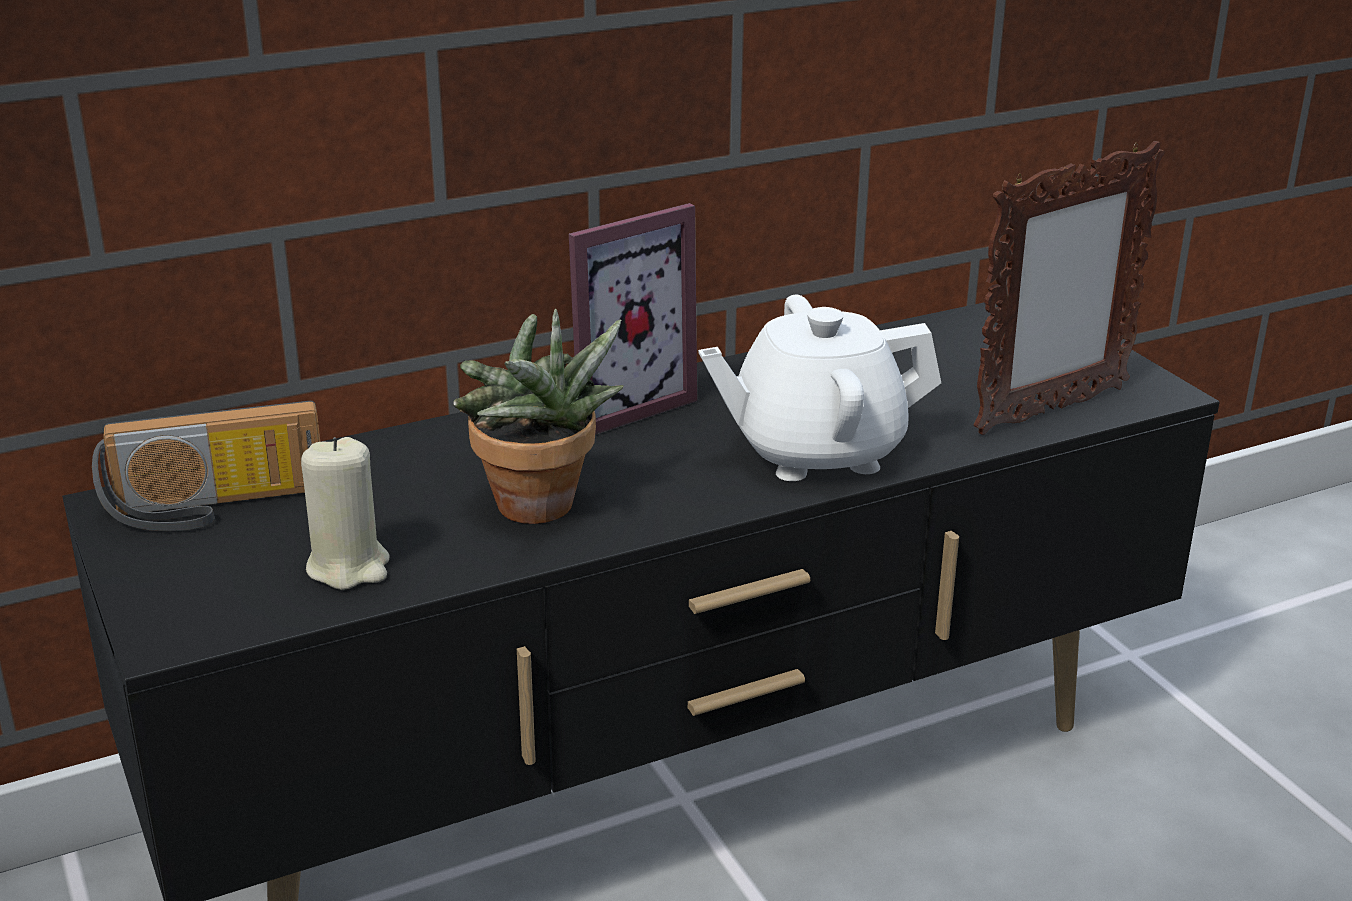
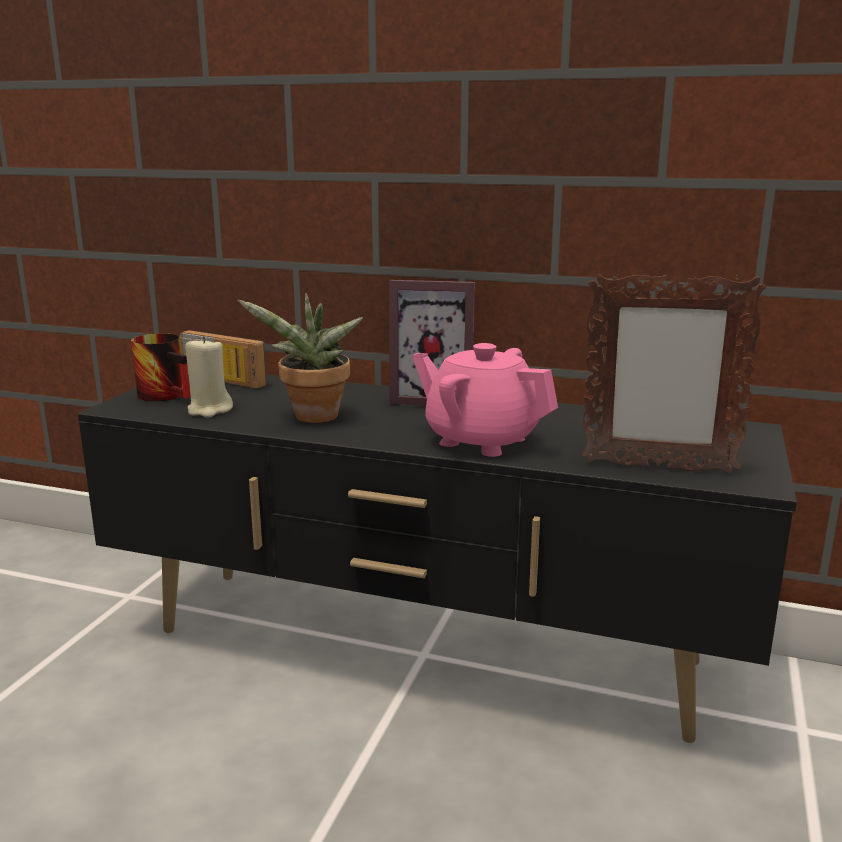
camera: 45 degrees right, 10 degrees down
white teapot [698,295,941,481] -> pink teapot [412,343,558,457]
none -> mug [131,333,191,401]

